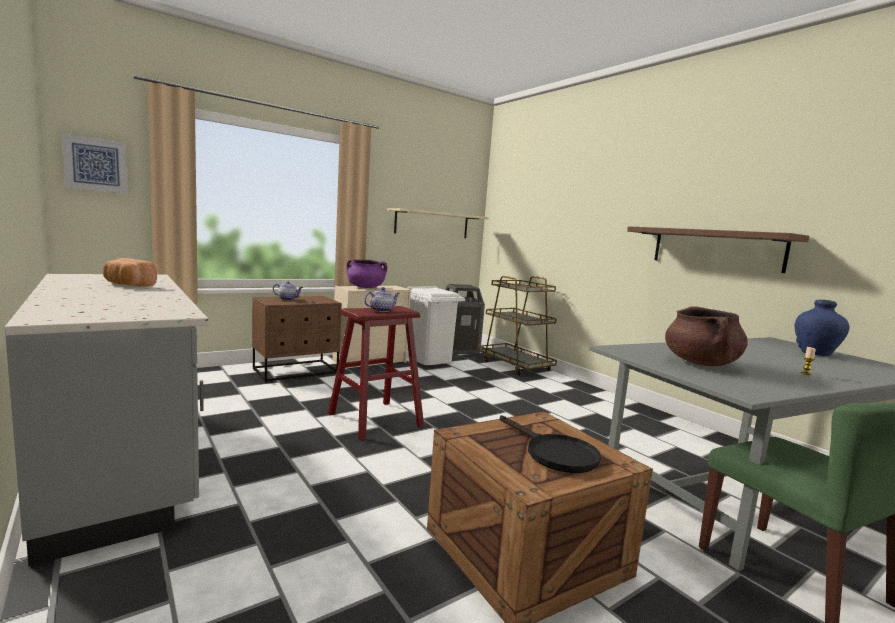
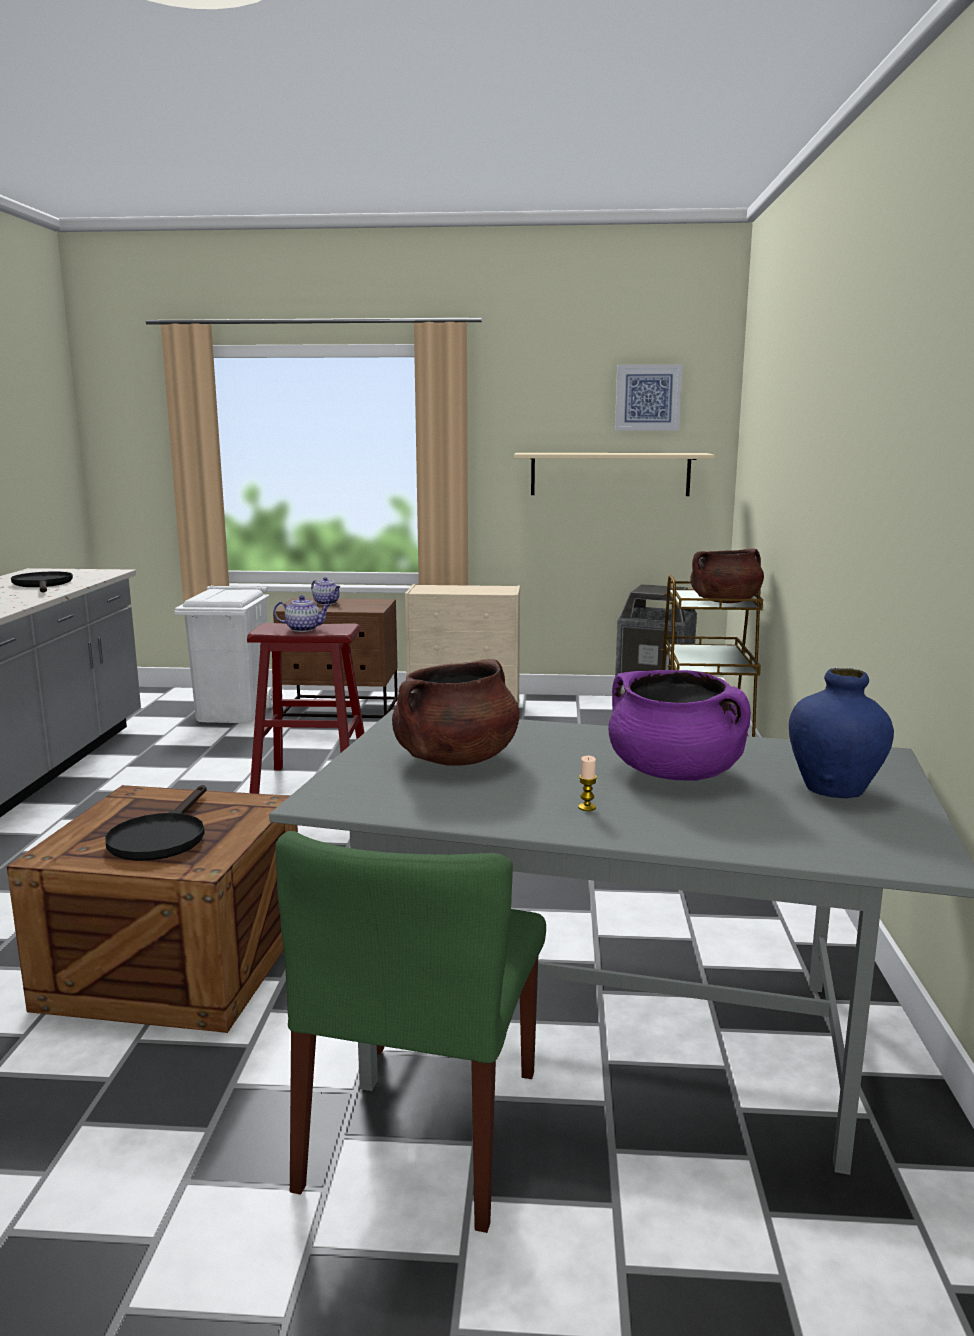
camera: 40 degrees right, 5 degrees up
picture [62,133,128,194] -> picture moved to [615,364,682,431]
bread [103,258,157,287] -> black frying pan [11,571,73,593]
purple cooking pot [346,259,387,288] -> purple cooking pot moved to [608,670,751,781]
white trash can [407,286,465,365] -> white trash can moved to [174,585,273,723]
brown shelf [627,226,809,273] -> none
none -> brown cooking pot [690,549,764,603]

